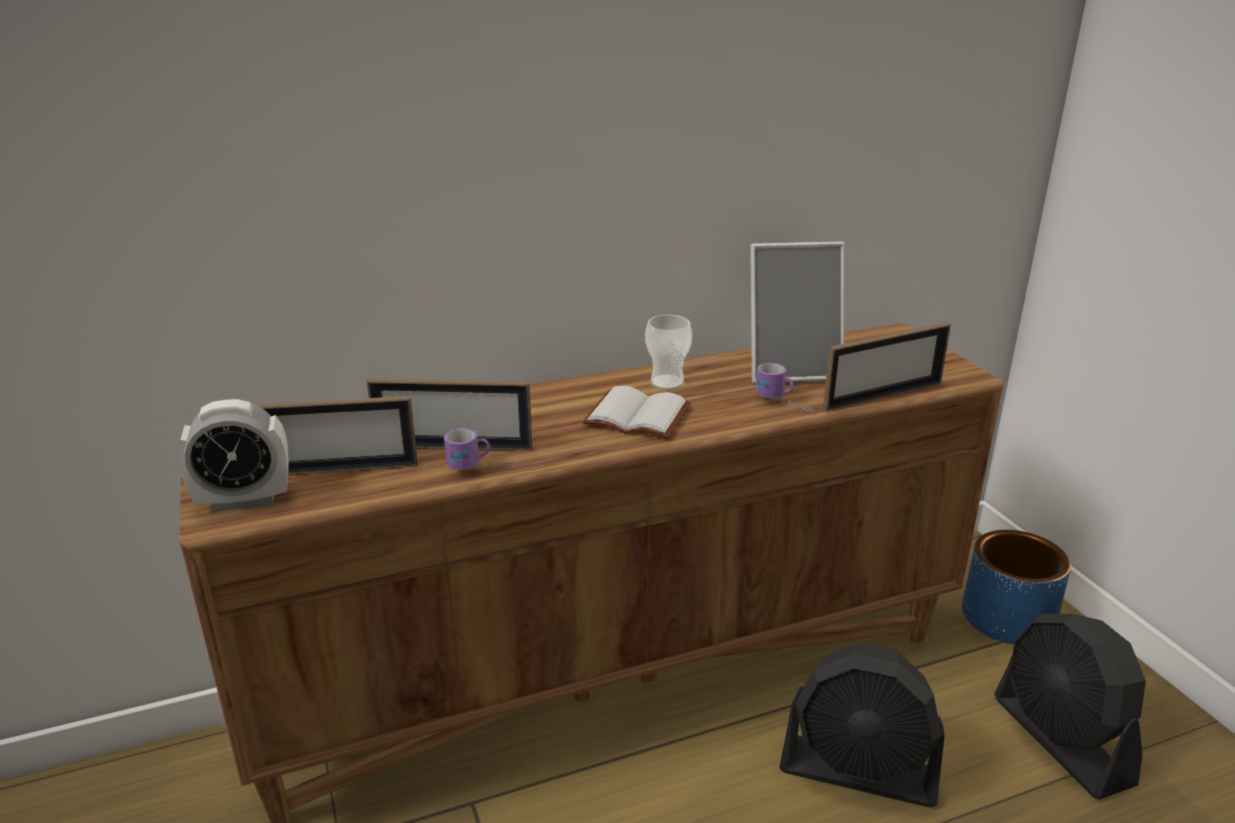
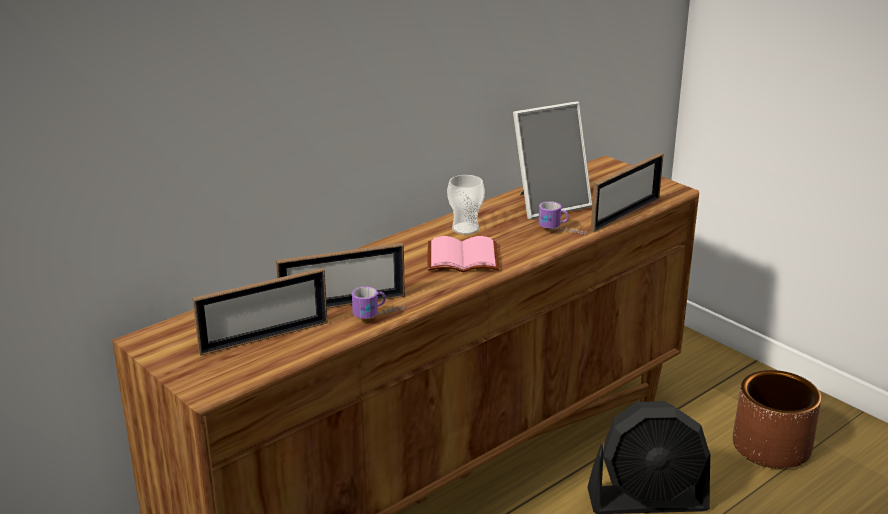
camera: 20 degrees left, 0 degrees up
alarm clock [177,399,289,512] -> none
white book [582,386,691,439] -> pink book [427,236,499,272]
blue planter [962,530,1071,645] -> none
black fan [994,614,1146,800] -> brown planter [733,370,821,469]

